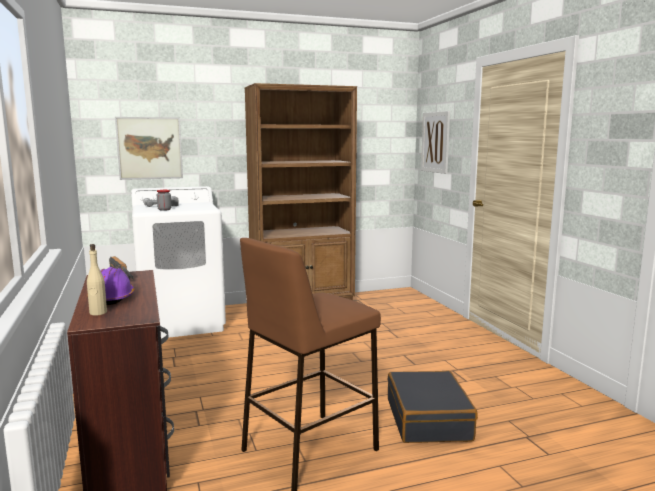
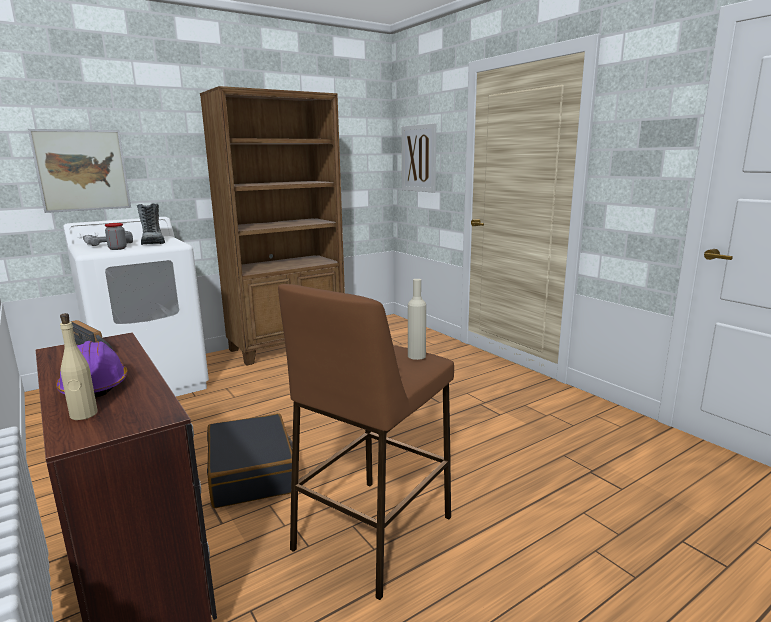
camera: 15 degrees left, 5 degrees up
black suitcase [387,371,478,443] -> black suitcase moved to [207,413,292,508]
none -> boot [137,204,165,245]
none -> beige bottle [408,279,426,360]

